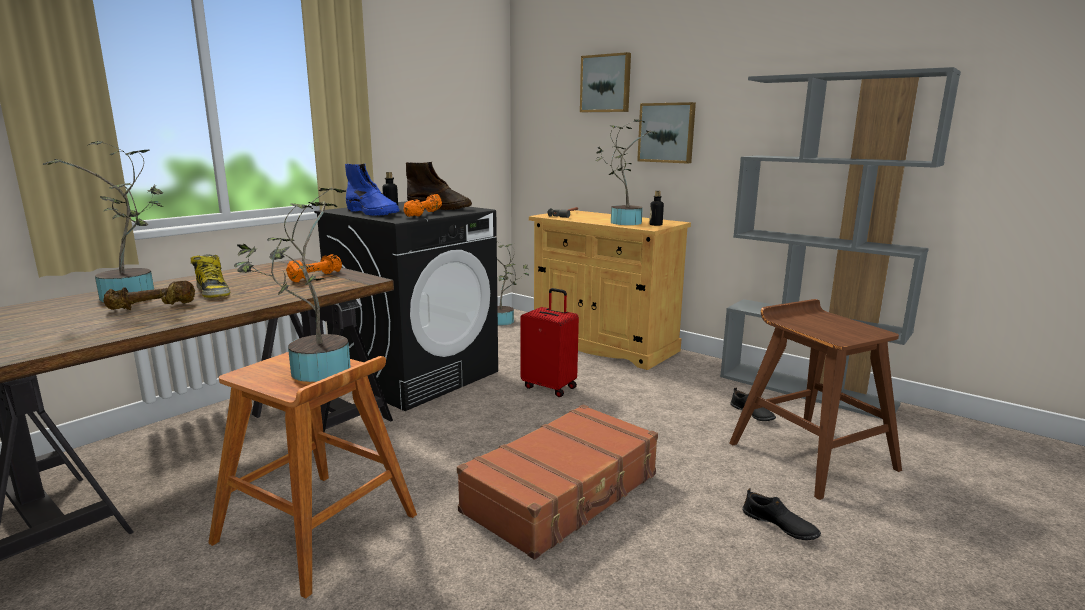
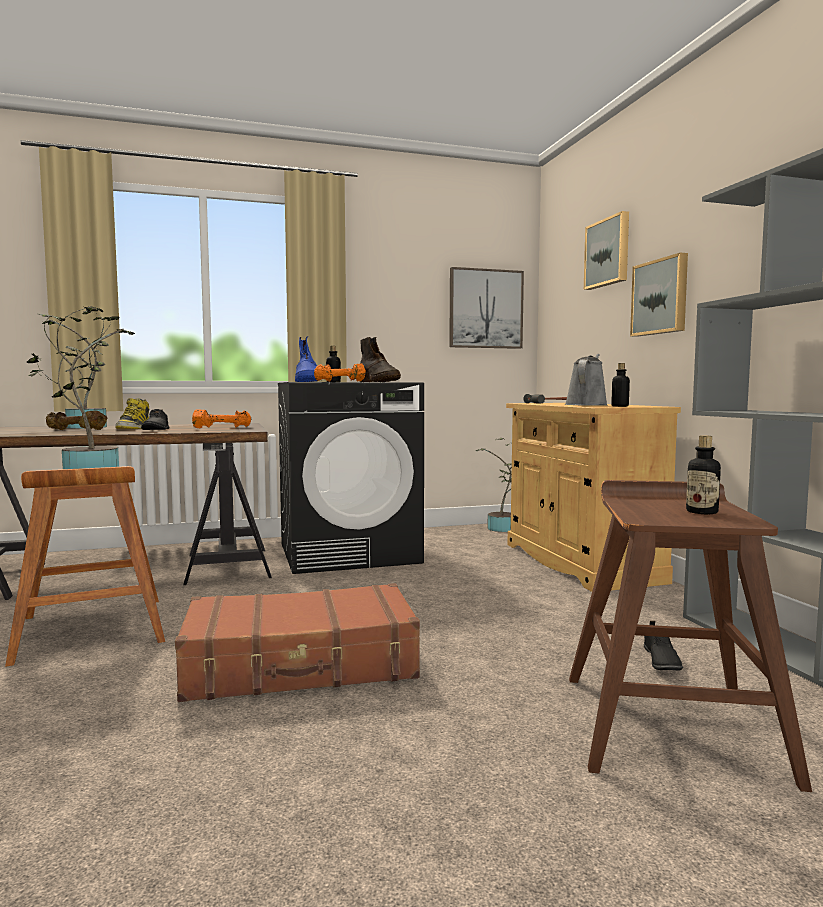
camera: 35 degrees right, 10 degrees down
red suitcase [520,288,579,397] -> none
potted plant [595,119,657,225] -> grey watering can [564,354,608,406]
black shoe [743,488,821,540] -> black shoe moved to [141,409,170,430]
none -> picture [449,267,524,349]
none -> bottle [686,435,721,514]

